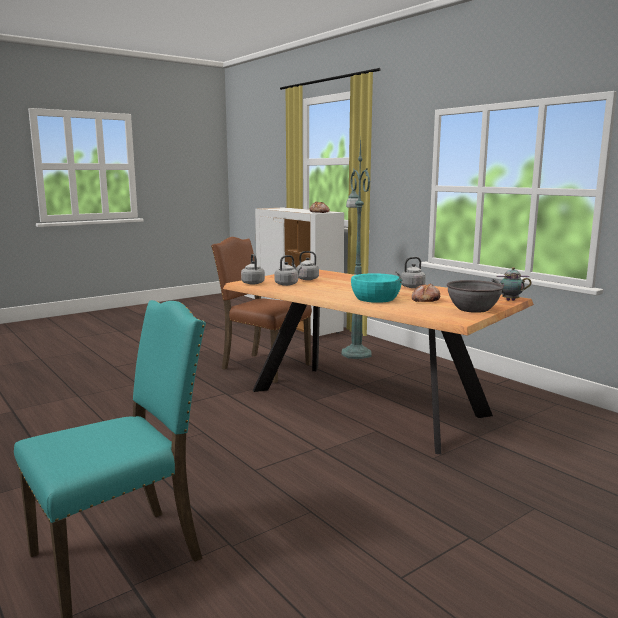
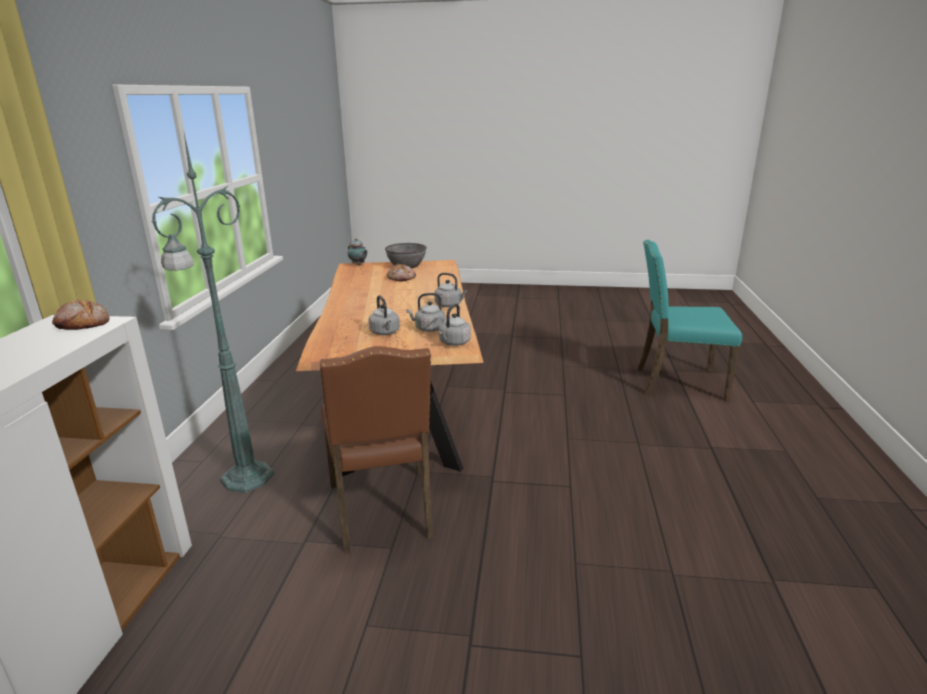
camera: 135 degrees left, 10 degrees up
turquoise bowl [351,273,402,303] -> none
grey kettle [395,257,426,288] -> grey kettle moved to [435,273,467,307]

